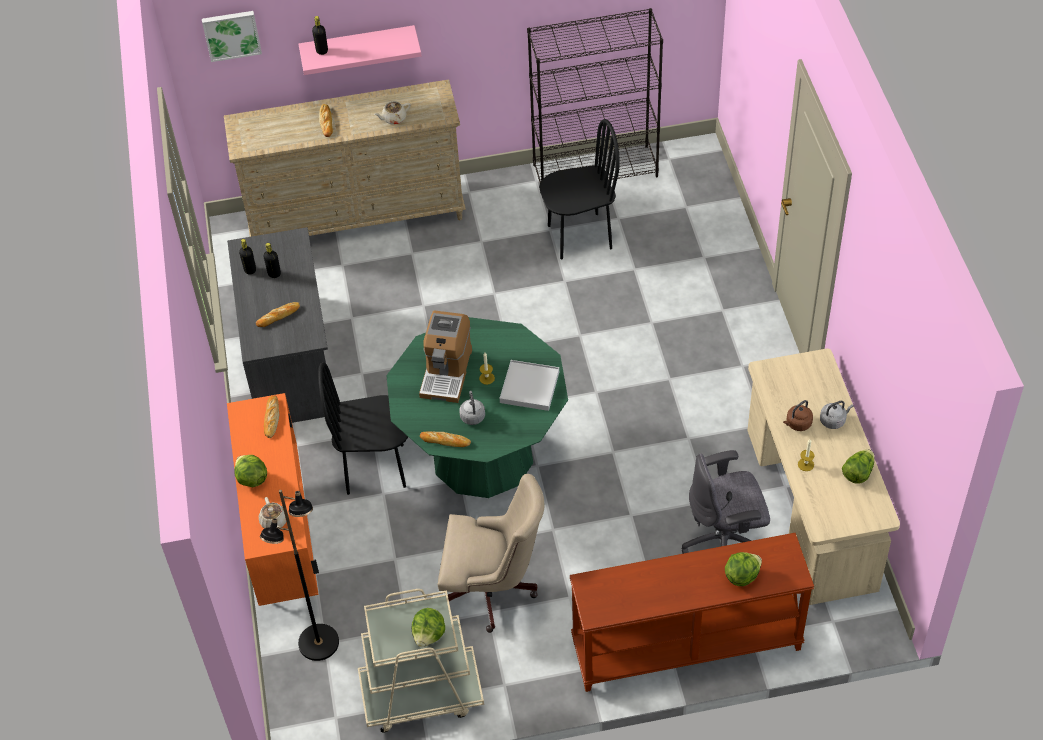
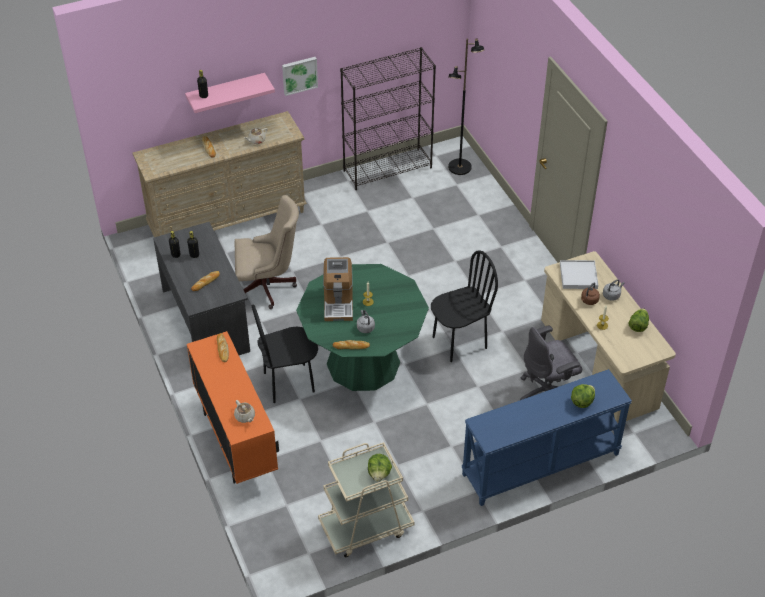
camera: 15 degrees left, 5 degrees down
picture [202,11,262,62] -> picture moved to [282,57,318,96]
lettuce [234,455,267,487] -> none
black floor lamp [260,490,339,661] -> black floor lamp moved to [448,39,484,175]
beige office chair [438,474,545,633] -> beige office chair moved to [235,195,299,309]
white tray [500,360,559,411] -> white tray moved to [560,260,598,289]
black chair [539,119,620,259] -> black chair moved to [431,250,498,362]
brown console table [570,533,814,692] -> blue console table [462,369,632,506]

